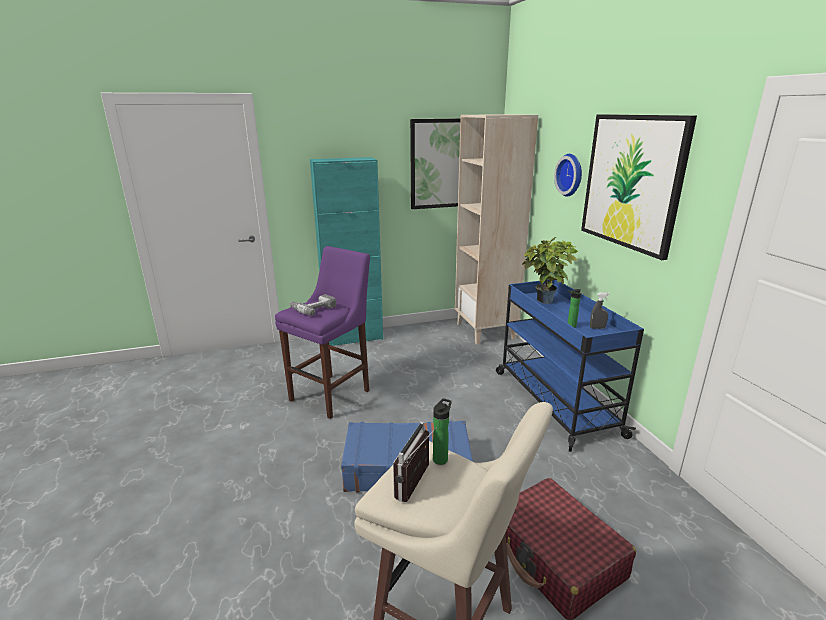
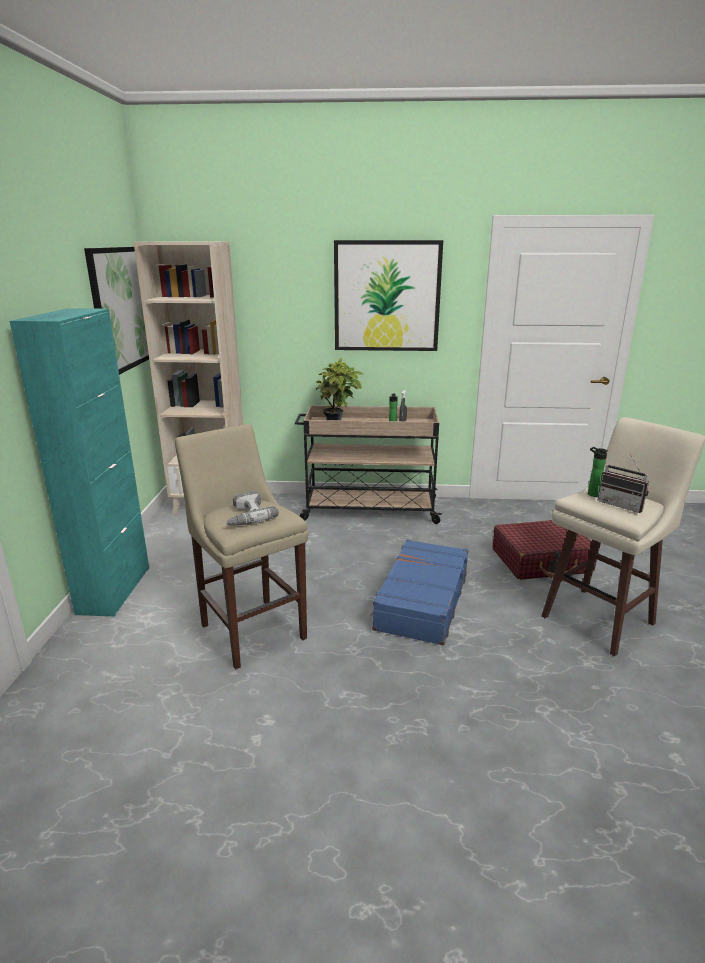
camera: 70 degrees left, 0 degrees up
purple stool [275,246,370,419] -> beige stool [175,424,308,669]
blue cart [496,280,644,452] -> beige cart [295,405,443,524]
wall clock [554,154,582,197] -> none

